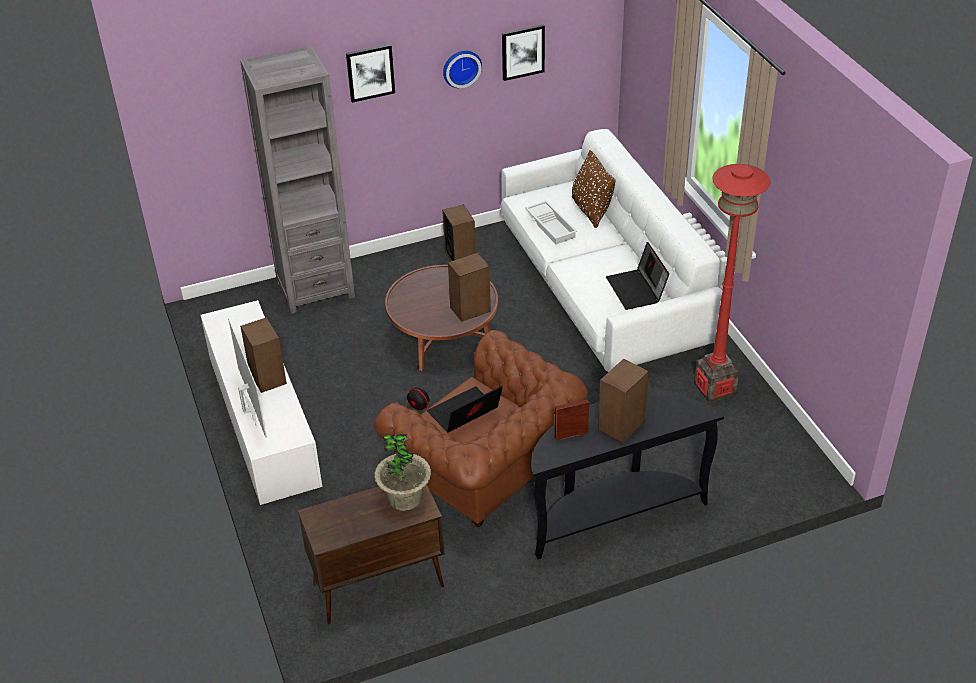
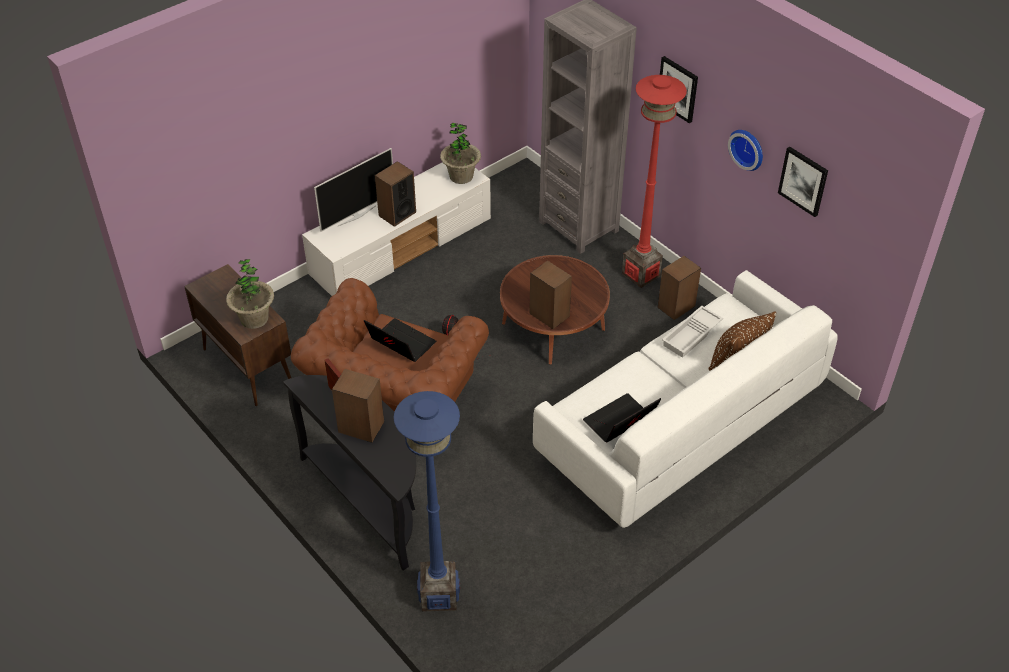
camera: 70 degrees right, 5 degrees up
red floor lamp [694,164,770,403] -> red floor lamp moved to [622,75,687,288]
none -> blue floor lamp [394,391,460,611]
none -> potted plant [440,123,481,184]

